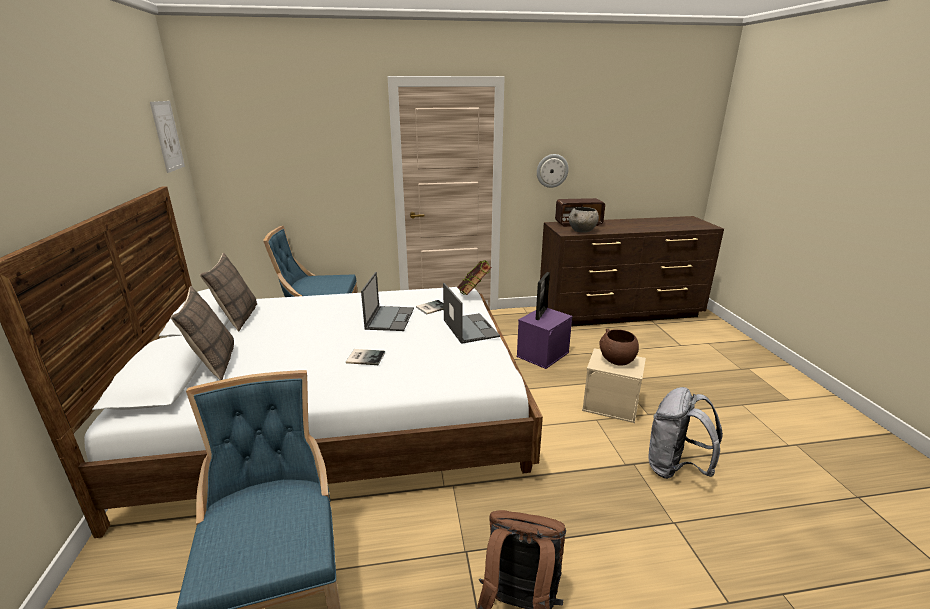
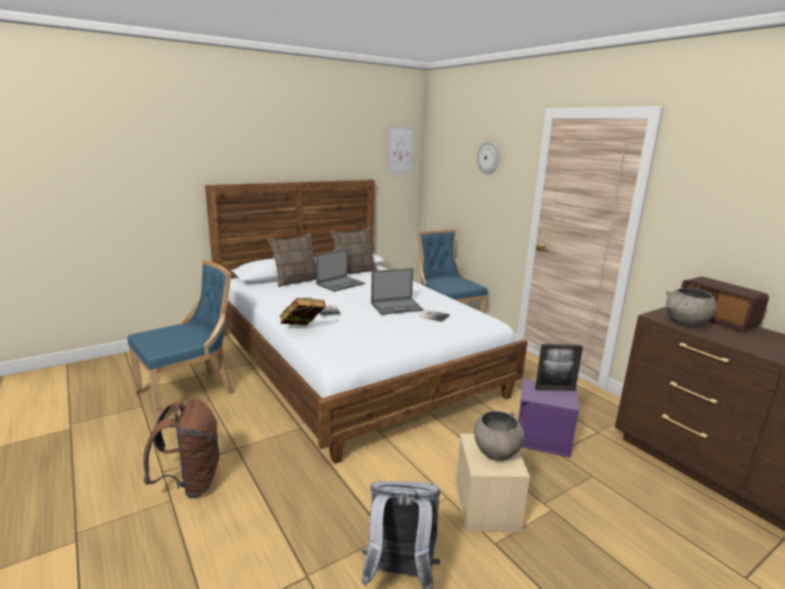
camera: 65 degrees right, 5 degrees down
laptop [443,283,500,344] -> laptop moved to [316,249,365,292]
book [457,260,492,295] -> book moved to [279,298,325,325]
wall clock [537,154,569,188] -> wall clock moved to [477,141,500,174]
brown bowl [600,329,639,366] -> grey bowl [474,411,524,461]

